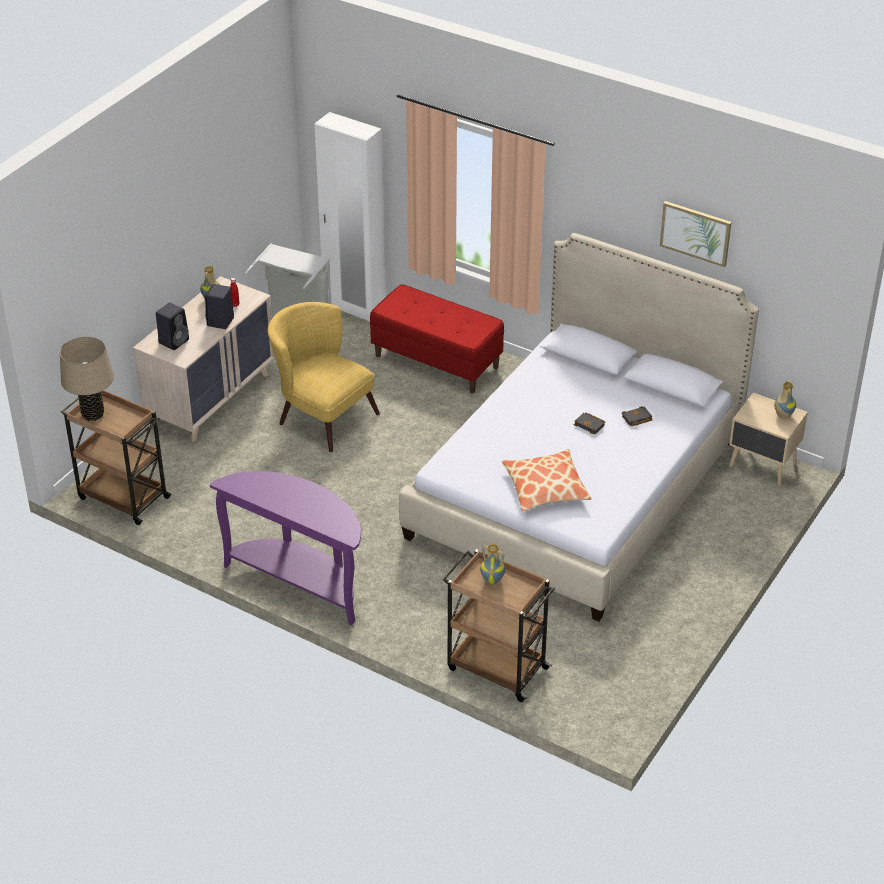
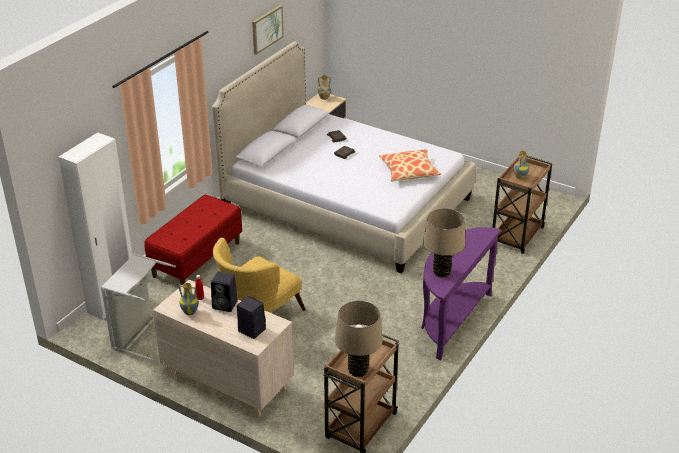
camera: 90 degrees left, 5 degrees down
none -> beige table lamp [423,208,465,278]

